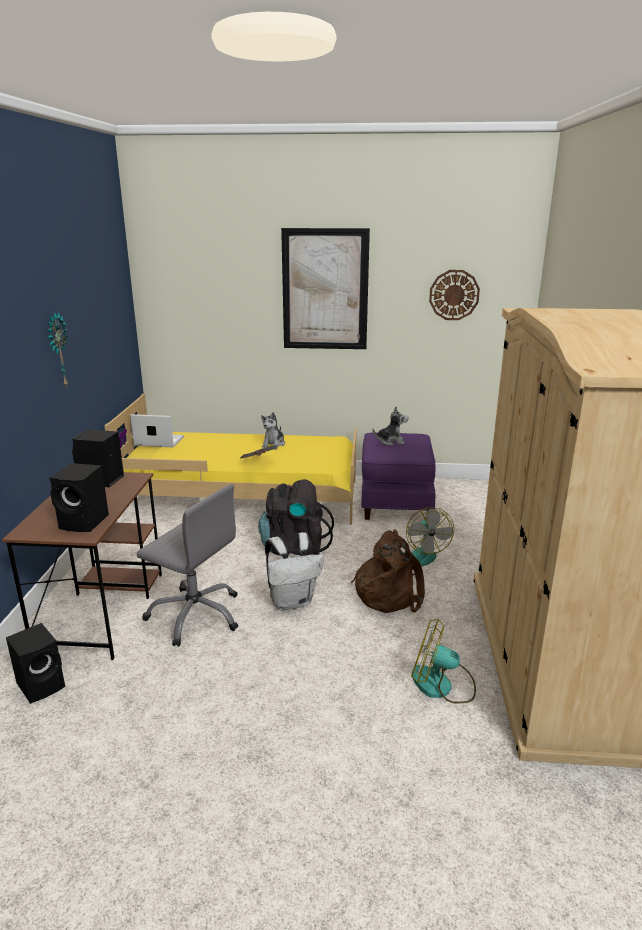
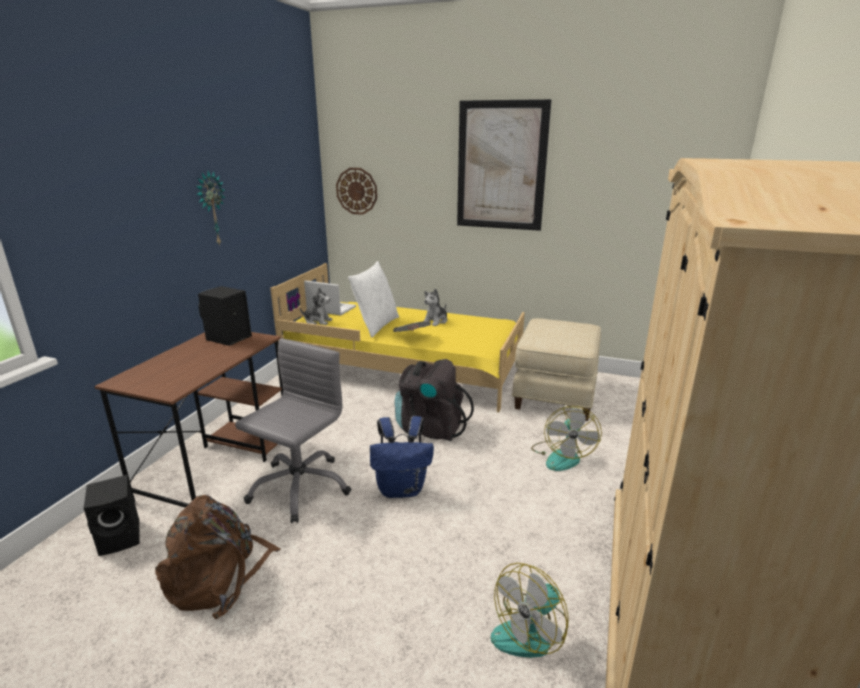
camera: 15 degrees right, 0 degrees up
black speaker [50,463,109,532] -> none
grey office chair [137,484,238,647] -> grey office chair turned 105 degrees counterclockwise [235,338,351,523]
white backpack [265,532,324,610] -> blue backpack [370,416,434,498]
brown backpack [351,529,425,613] -> brown backpack moved to [155,495,281,619]
purple ottoman [361,432,436,520] -> beige ottoman [512,318,601,421]
plush toy [372,407,409,446] -> plush toy moved to [300,287,332,325]
fan [411,619,476,703] -> fan turned 75 degrees counterclockwise [491,563,569,658]
wall clock [429,270,480,320] -> wall clock moved to [336,168,377,215]
none -> white pillow [348,261,399,337]

